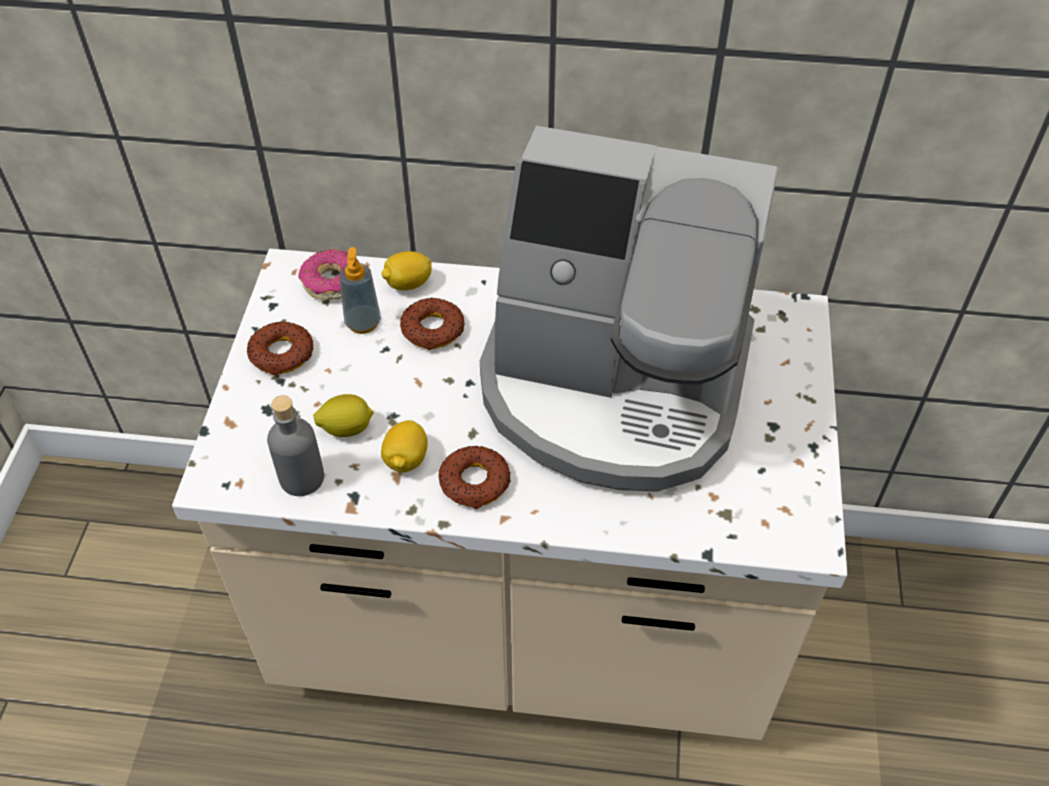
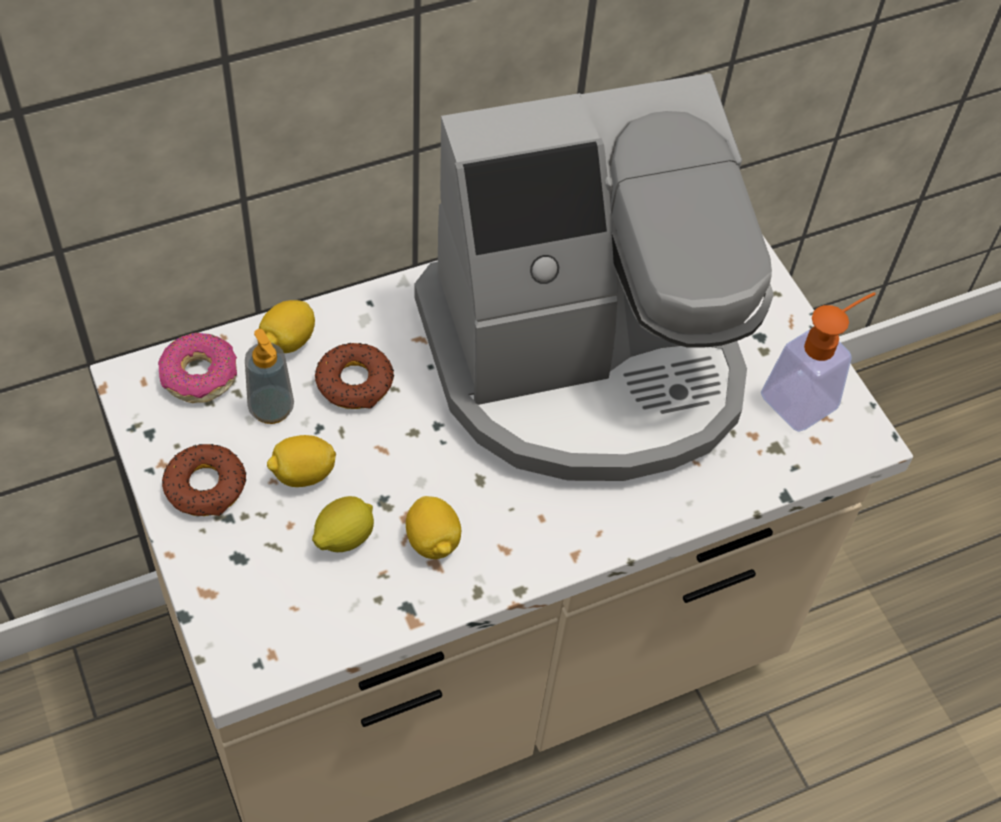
camera: 35 degrees left, 5 degrees up
grey bottle [267,395,324,496] -> none
donut [438,446,511,509] -> none
none -> lemon [267,435,336,487]
none -> soap dispenser [761,292,876,432]

